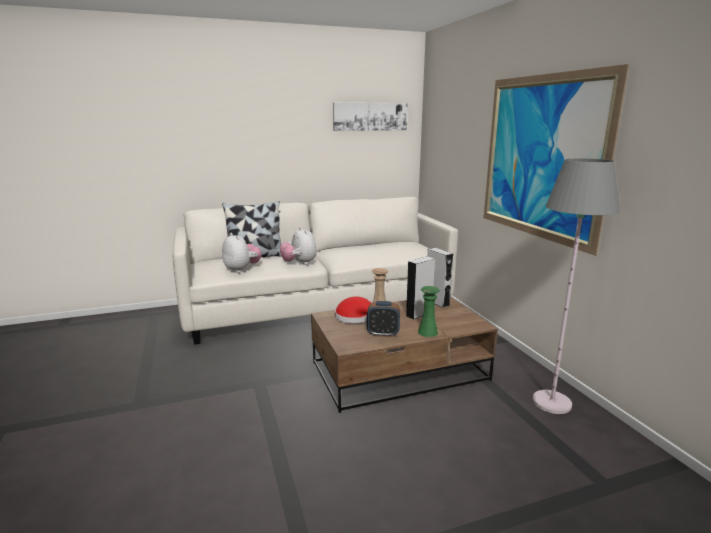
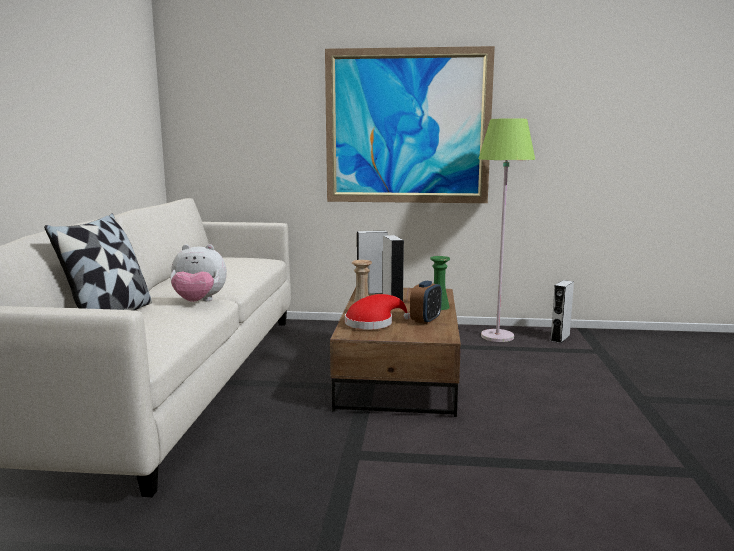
camera: 65 degrees left, 5 degrees down
plush toy [222,233,262,273] -> none
picture [333,103,408,131] -> none
grey floor lamp [533,158,620,414] -> green floor lamp [479,118,535,342]
none -> grey speaker [551,280,574,343]

